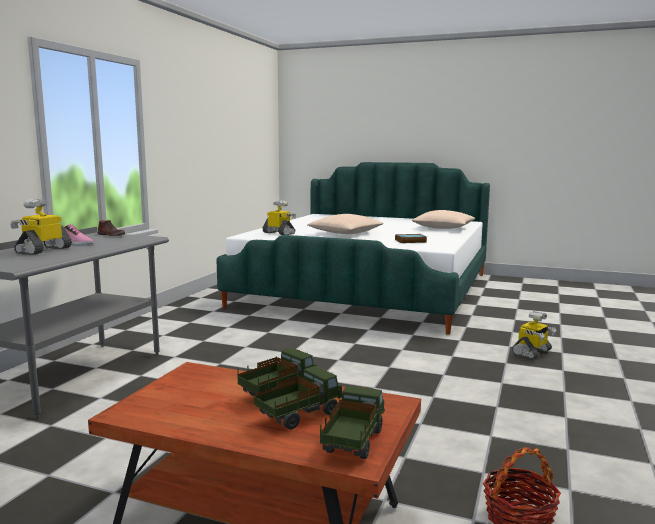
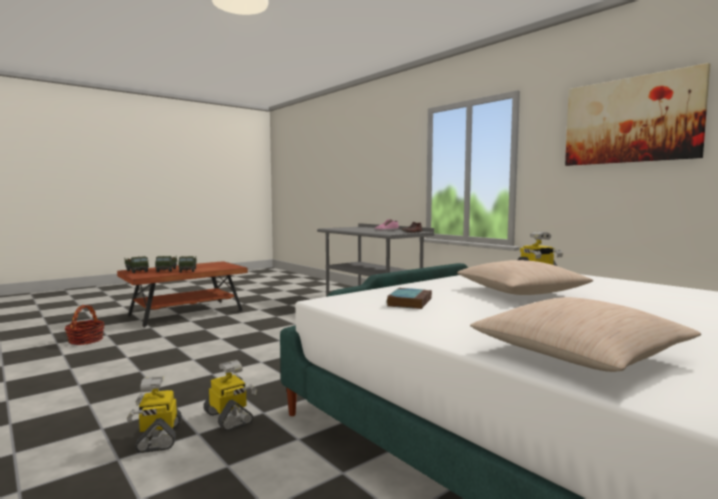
camera: 120 degrees right, 5 degrees down
toy robot [10,199,72,255] -> toy robot moved to [203,360,257,431]
none -> picture [565,63,710,166]

